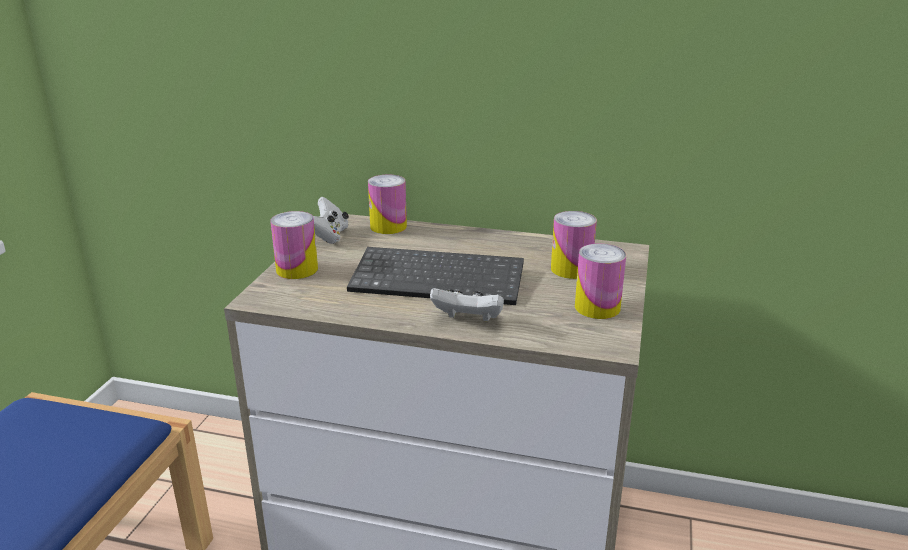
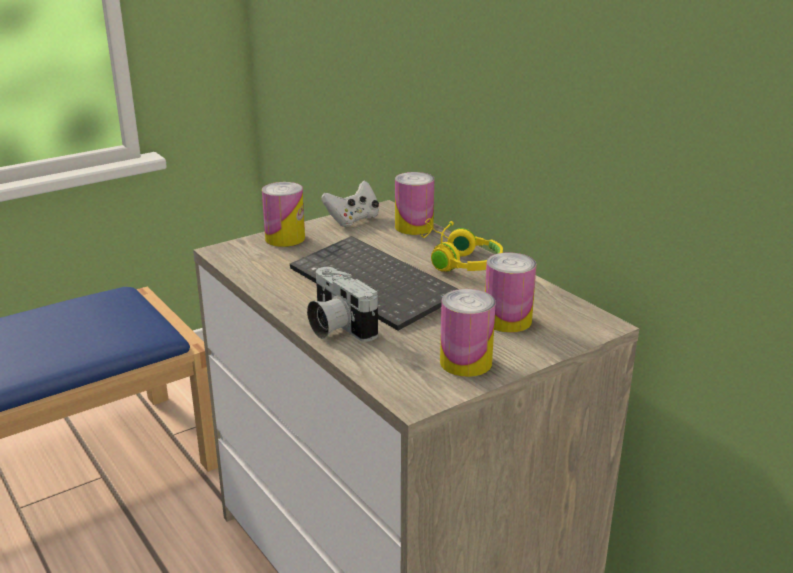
camera: 40 degrees right, 0 degrees up
white game controller [430,288,504,322] -> camera [307,267,378,342]
none -> yellow headphones [420,218,503,272]

